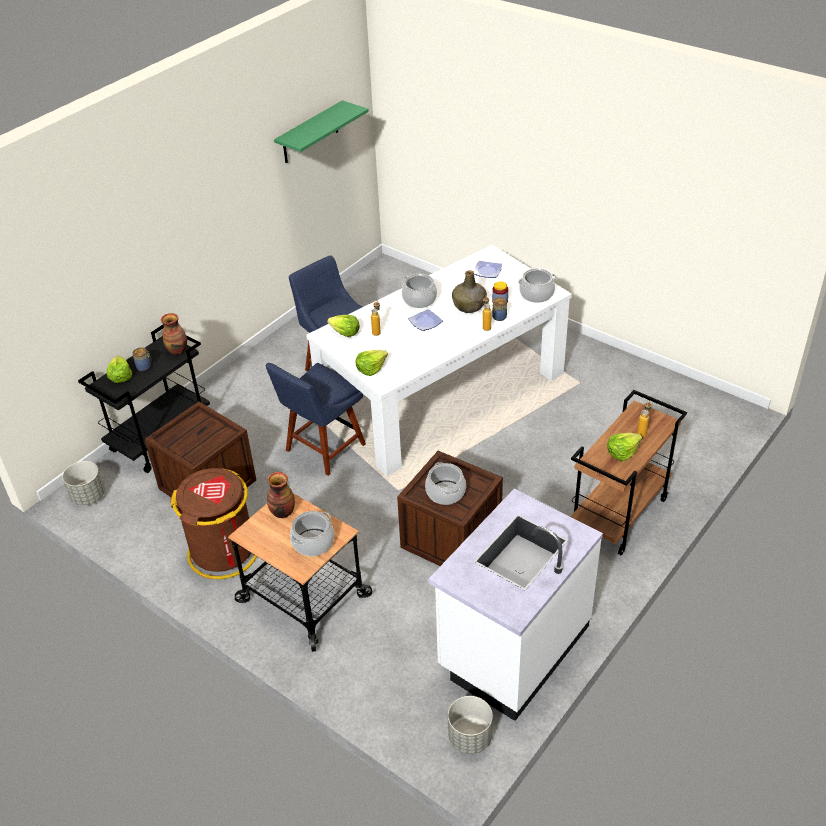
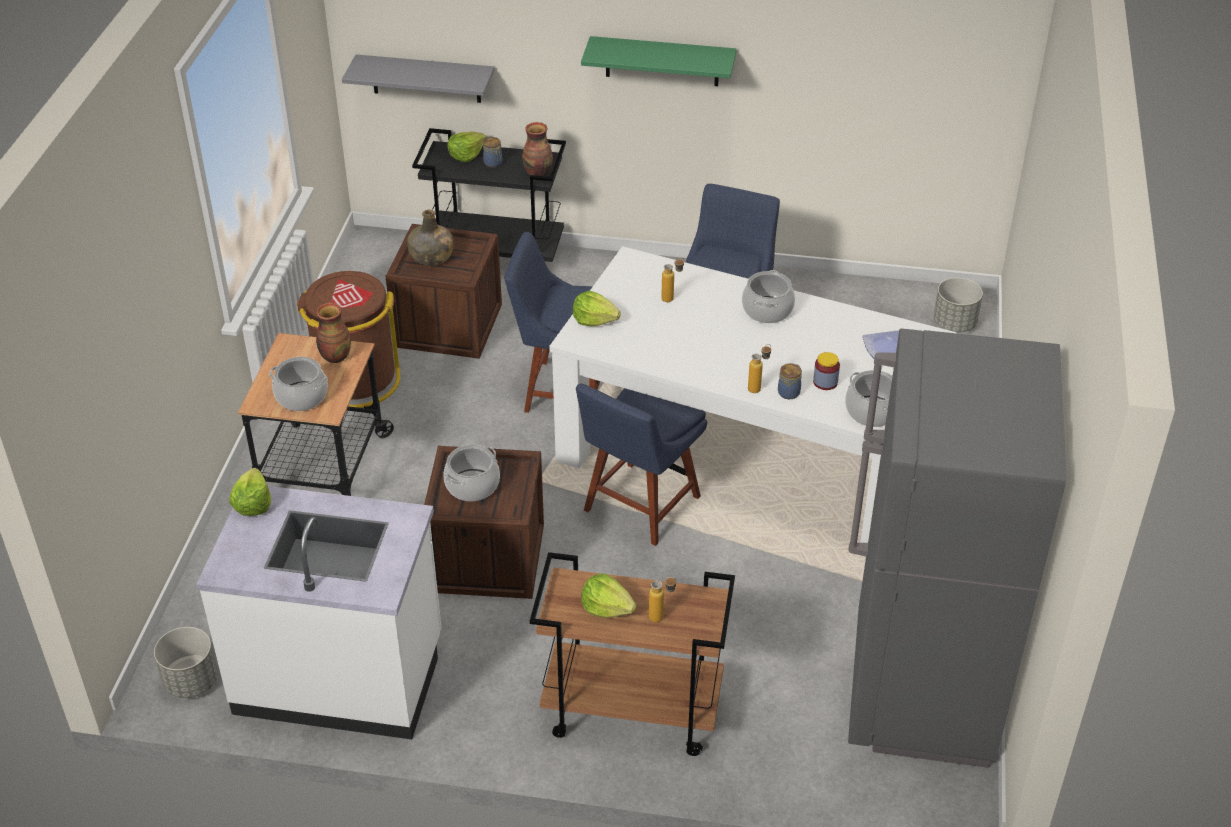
camera: 60 degrees right, 0 degrees up
grey planter [62,461,105,505] -> grey planter moved to [933,278,983,332]
green shelf [274,100,369,163] -> green shelf moved to [581,36,736,86]
lettuce [327,315,360,337] -> lettuce moved to [229,468,271,516]
plate [408,309,443,331] -> none
green bottle [452,270,487,313] -> green bottle moved to [407,210,454,266]
none -> grey shelf [342,54,495,103]
none -> blue chair [576,384,707,546]
none -> grey fridge [848,328,1066,768]

